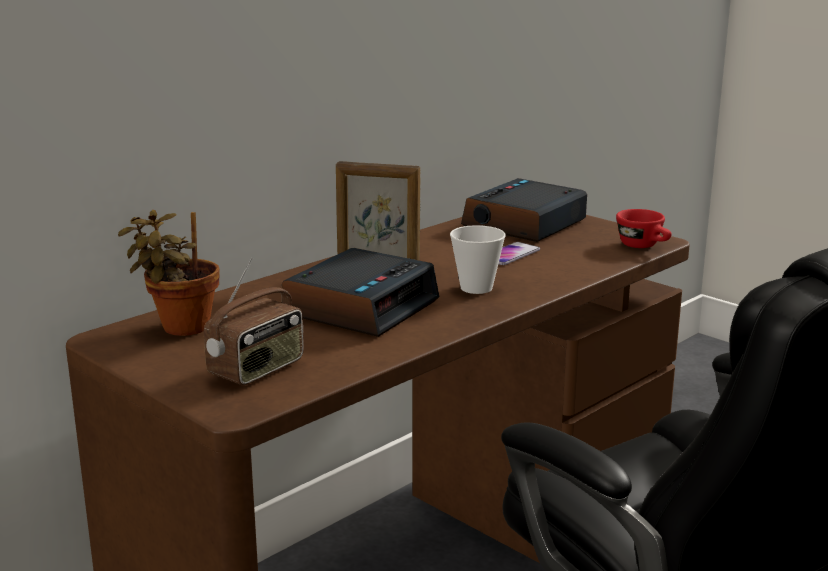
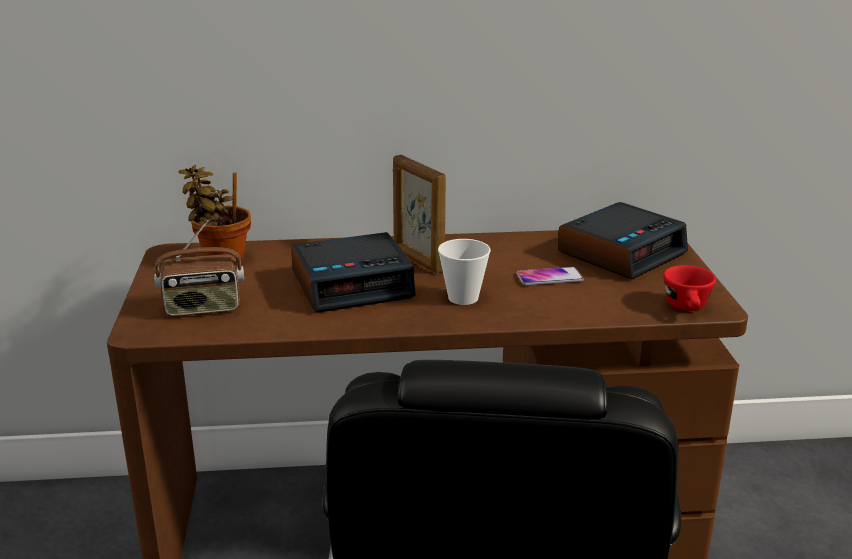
camera: 40 degrees right, 5 degrees up
alarm clock [461,178,587,242] -> alarm clock turned 150 degrees clockwise [558,202,688,280]

